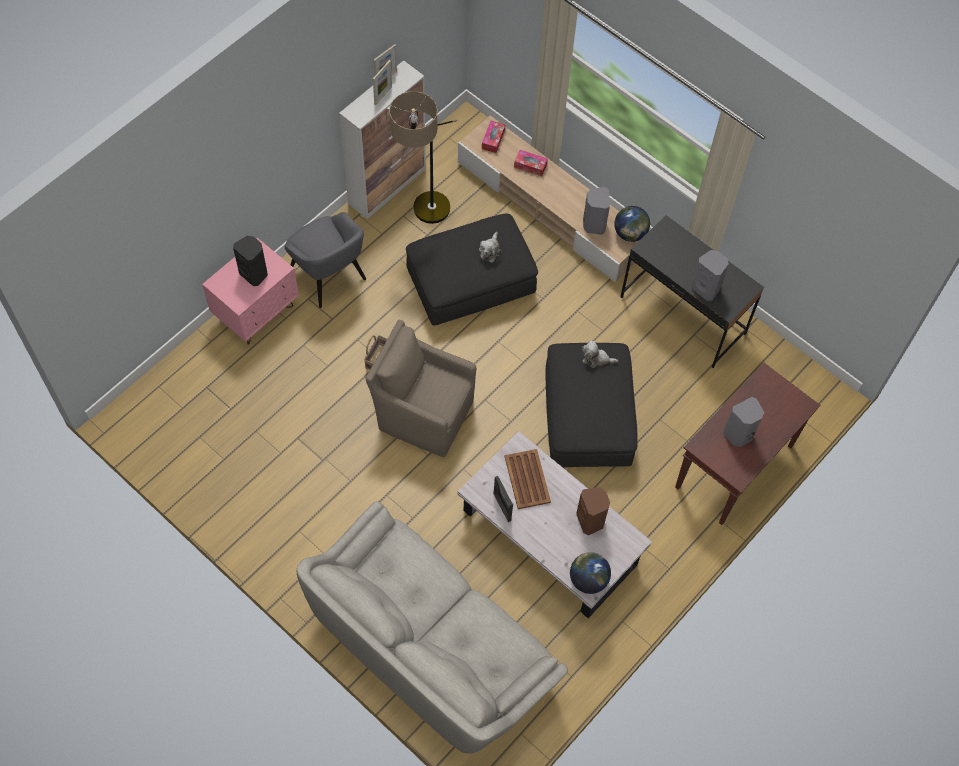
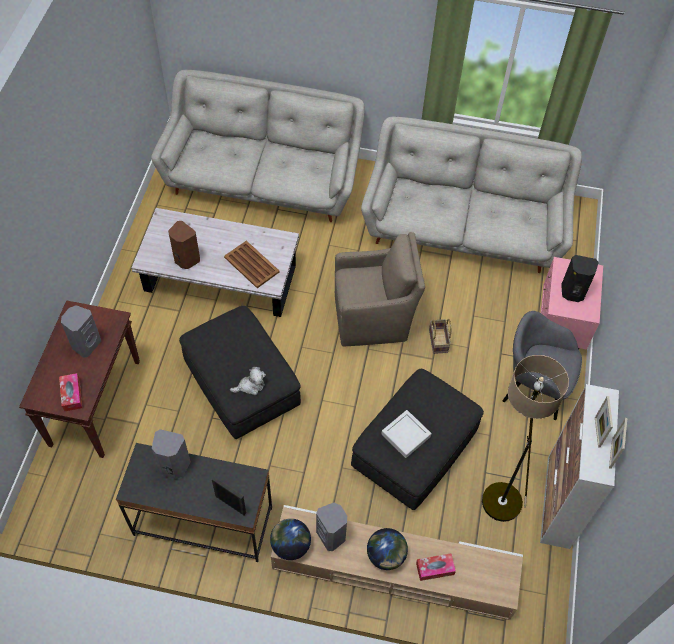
camera: 150 degrees right, 5 degrees down
plush toy [479,232,501,263] -> grey tray [381,410,432,458]
tissue box [482,121,505,153] -> tissue box moved to [59,373,82,412]
picture frame [493,476,513,522] -> picture frame moved to [212,477,246,515]
globe [570,552,611,594] -> globe moved to [367,528,408,570]
none -> grey sofa [361,117,582,273]

